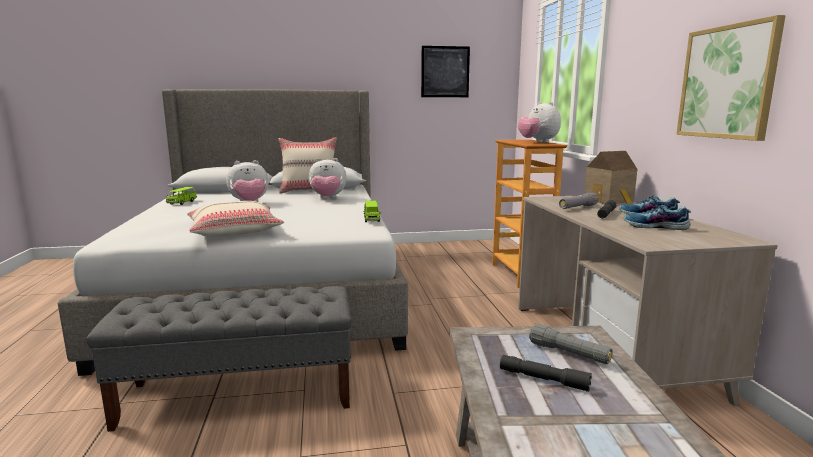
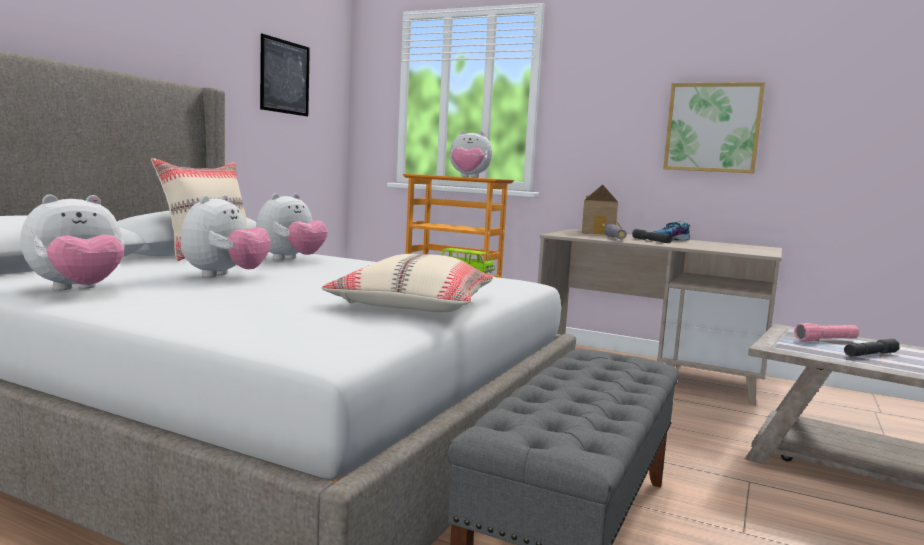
camera: 55 degrees left, 5 degrees down
green toy car [166,187,197,205] -> plush toy [20,195,125,290]
grey flashlight [529,324,613,364] -> pink flashlight [794,323,859,341]
shoe [624,205,691,230] -> none

